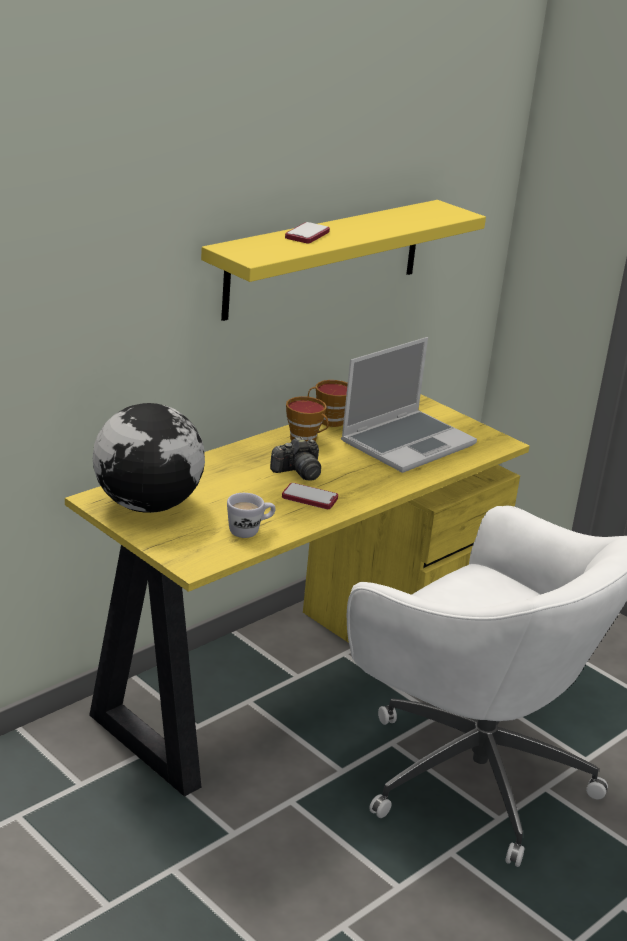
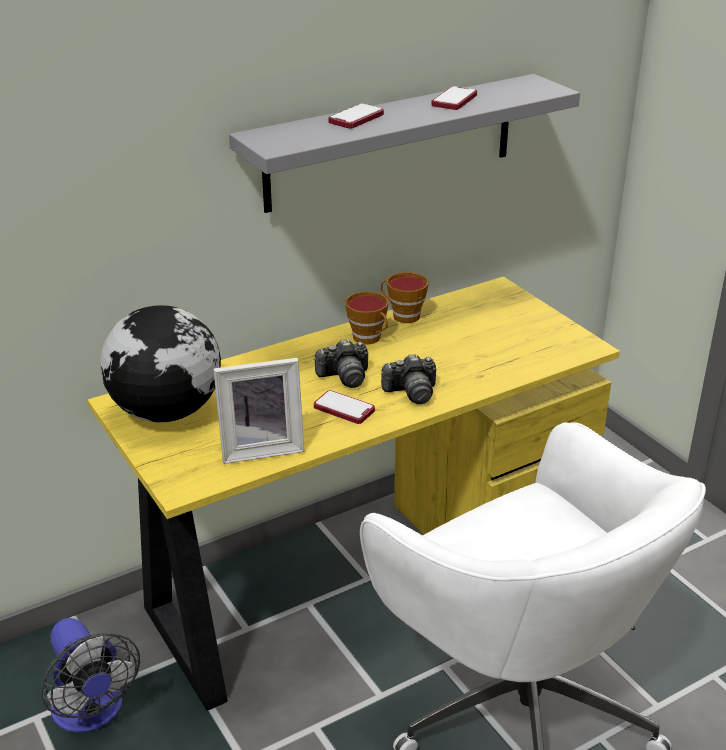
camera: 15 degrees right, 5 degrees up
yellow shelf [201,200,486,321] -> grey shelf [229,74,580,213]
white mug [227,493,276,538] -> picture frame [213,358,304,464]
laptop [341,337,477,473] -> none
none -> fan [41,618,140,733]
none -> camera [381,354,436,404]
none -> phone [431,86,477,110]

